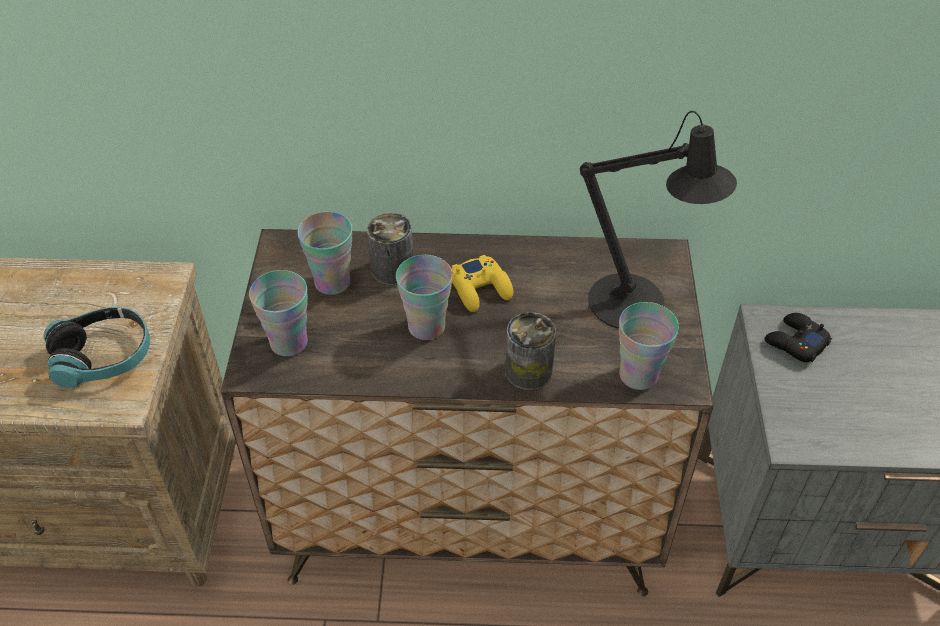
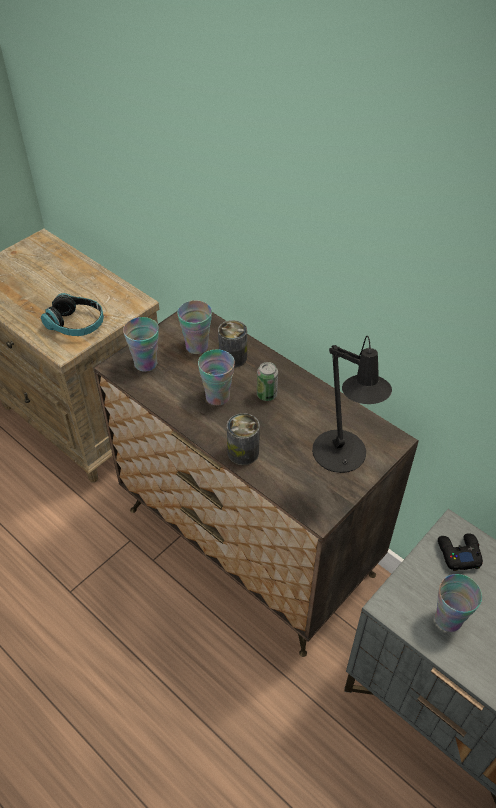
camera: 40 degrees right, 0 degrees up
yellow game controller [452,255,513,312] -> can [257,362,278,401]
cup [619,302,679,390] -> cup moved to [435,574,482,632]

